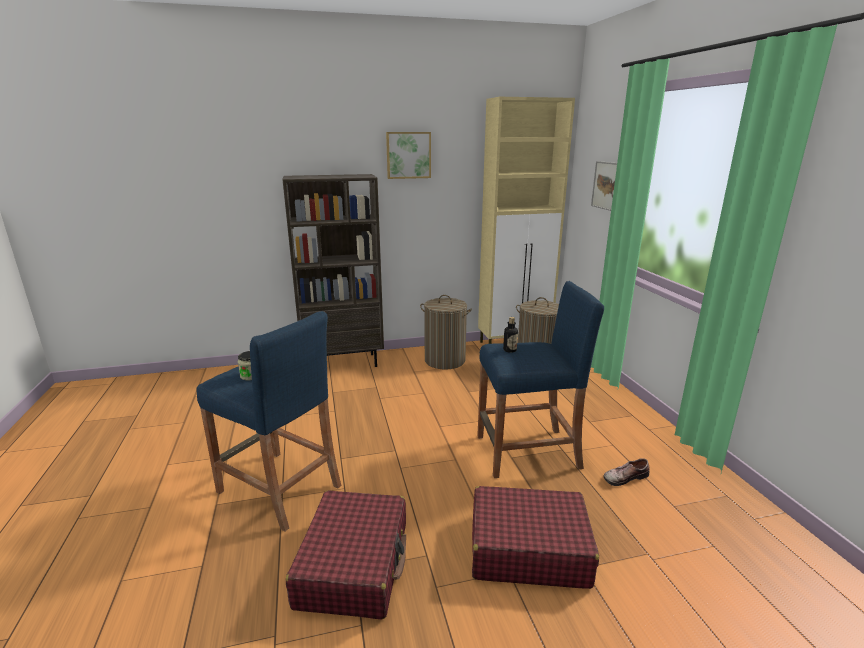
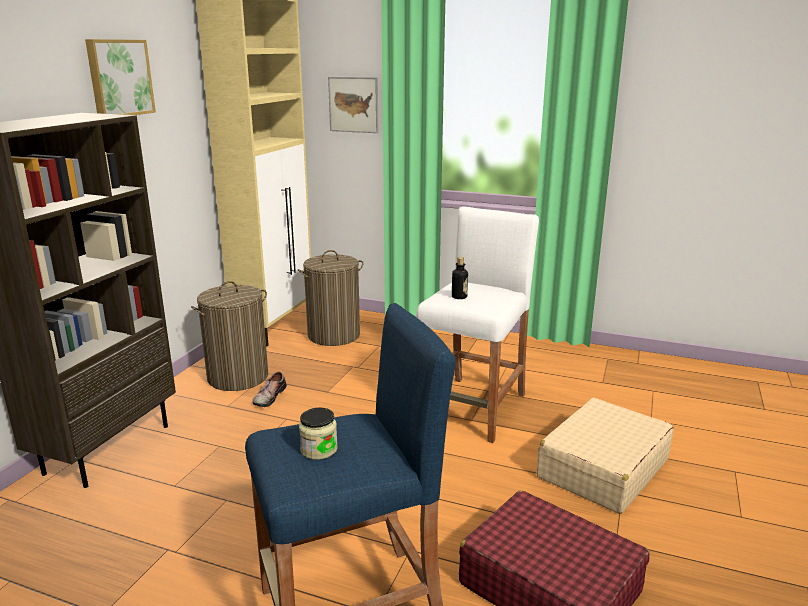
camera: 55 degrees left, 0 degrees up
red suitcase [472,486,599,589] -> beige suitcase [537,398,674,514]
blue stool [477,281,604,478] -> white stool [416,206,539,443]
shoe [603,458,650,486] -> shoe moved to [252,372,287,407]

